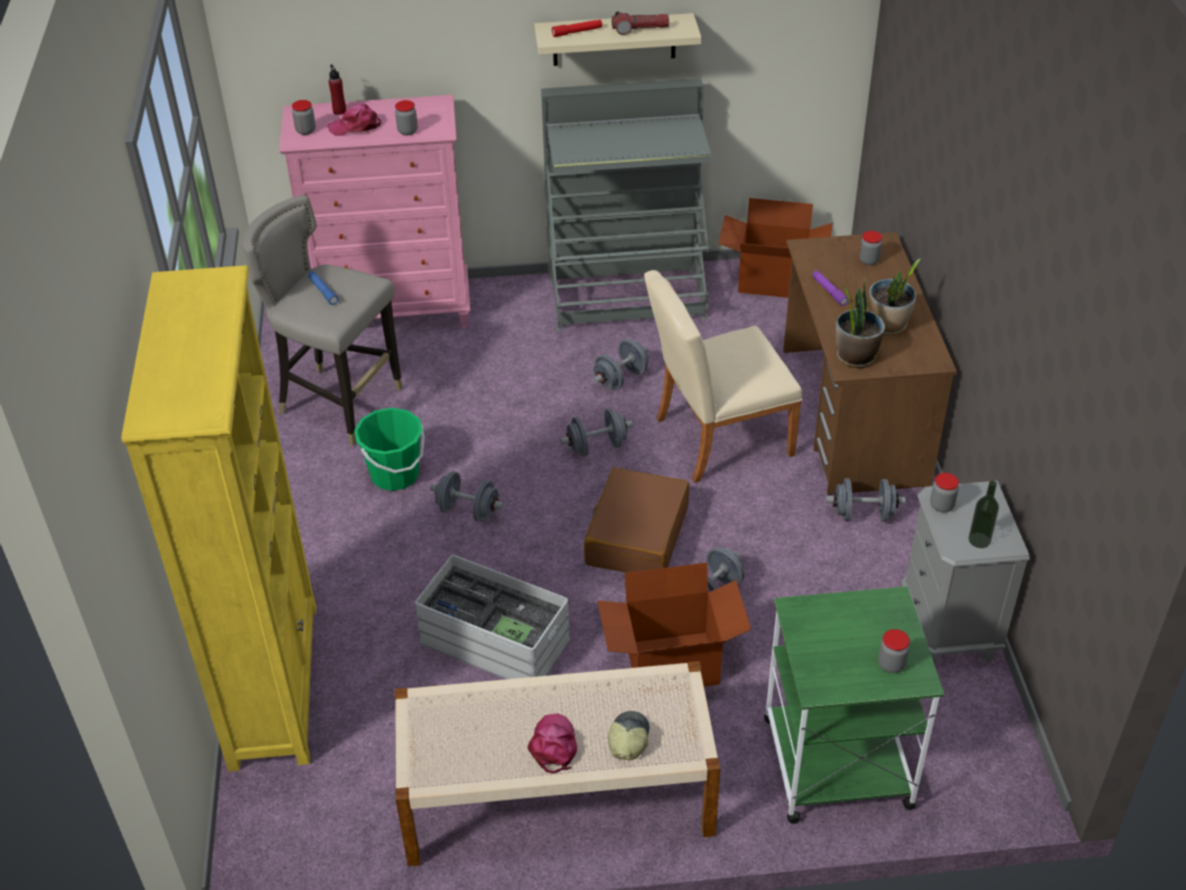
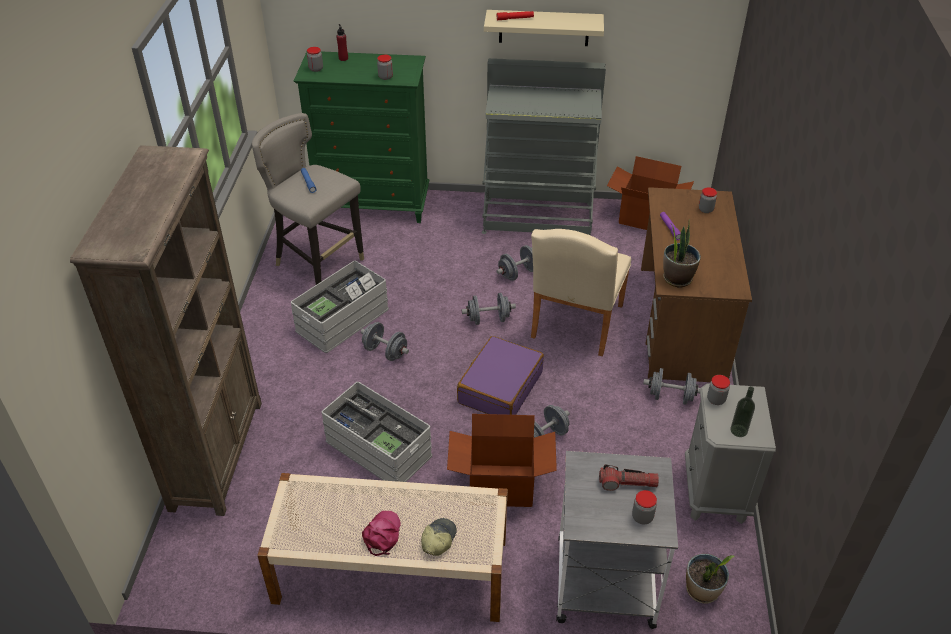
camera: 10 degrees right, 0 degrees up
yellow bookcase [122,265,316,772] -> brown bookcase [70,145,262,516]
pink dresser [279,95,470,328] -> green dresser [294,51,430,223]
pink cap [327,104,381,136] -> none
green bucket [354,408,425,491] -> grey storage box [291,261,389,353]
brown suitcase [584,468,689,573] -> purple suitcase [457,336,544,415]
flashlight [612,11,669,35] -> flashlight moved to [599,464,659,491]
beige chair [644,270,802,483] -> beige chair turned 60 degrees counterclockwise [531,229,631,356]
green cart [764,586,944,824] -> grey cart [556,451,678,629]
potted plant [869,259,921,335] -> potted plant moved to [686,554,735,604]

